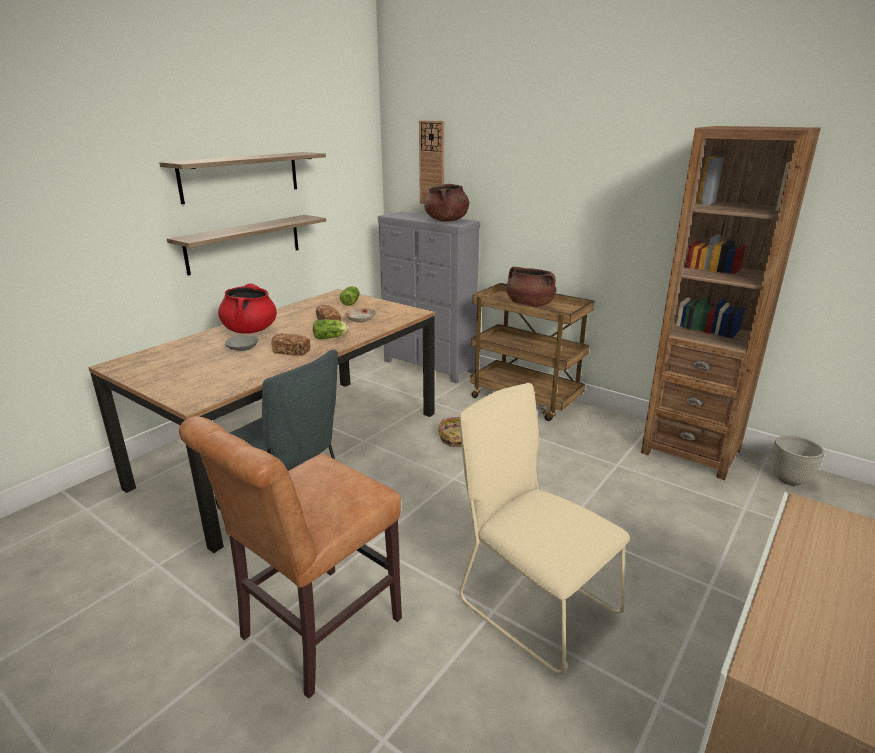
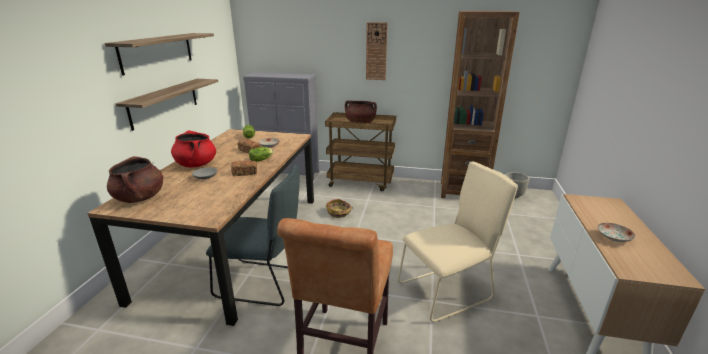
camera: 25 degrees left, 0 degrees up
wall clock [419,121,444,204] -> wall clock moved to [366,22,388,80]
brown cooking pot [424,184,469,222] -> brown cooking pot moved to [107,156,163,203]
beige chair [459,383,630,675] -> beige chair turned 135 degrees clockwise [397,162,518,322]
none -> plate [598,223,636,242]

